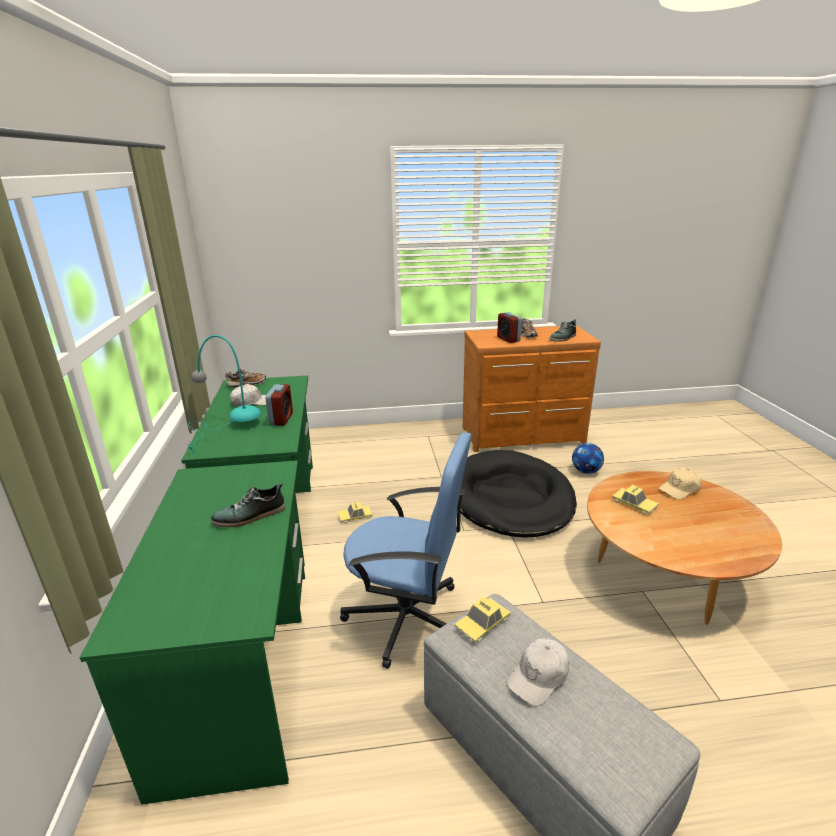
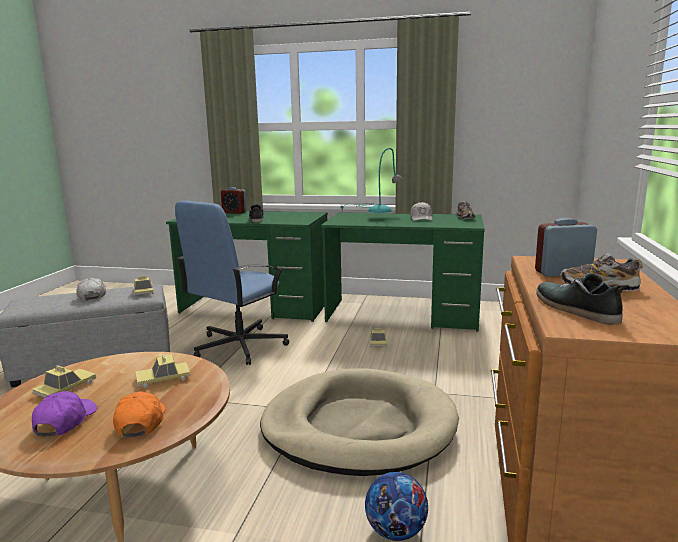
camera: 110 degrees right, 10 degrees down
alarm clock [265,384,293,426] -> alarm clock moved to [221,187,247,214]
black dog bed [457,450,577,538] -> beige dog bed [260,368,459,476]
beige cap [658,468,702,499] -> orange cap [113,391,166,438]
none -> toy car [32,365,96,398]
none -> purple cap [32,391,97,437]

